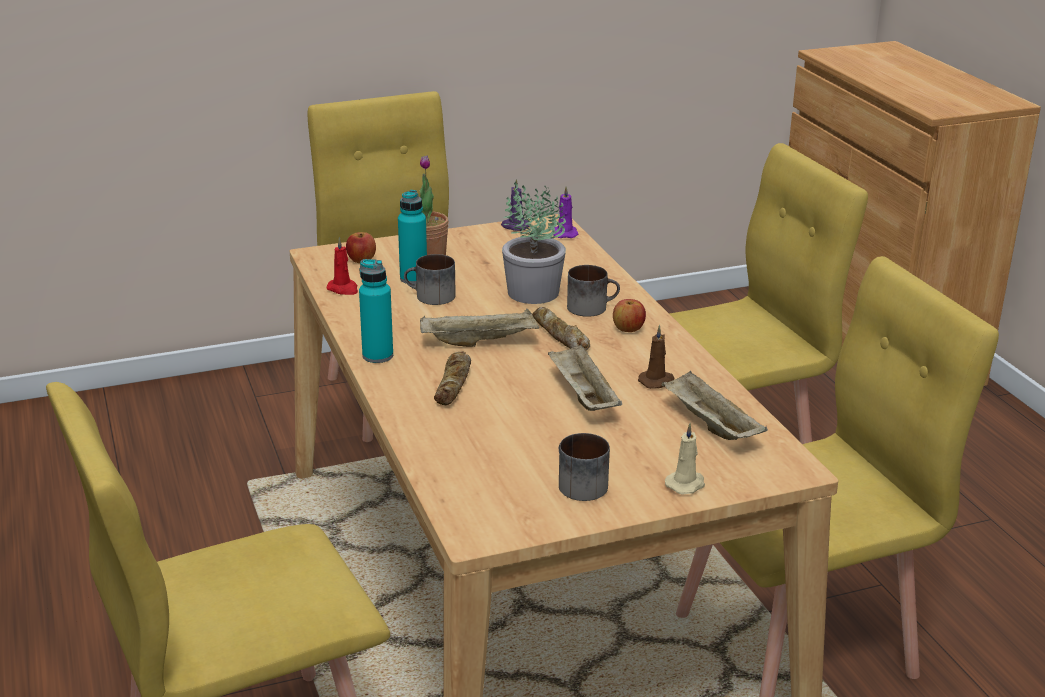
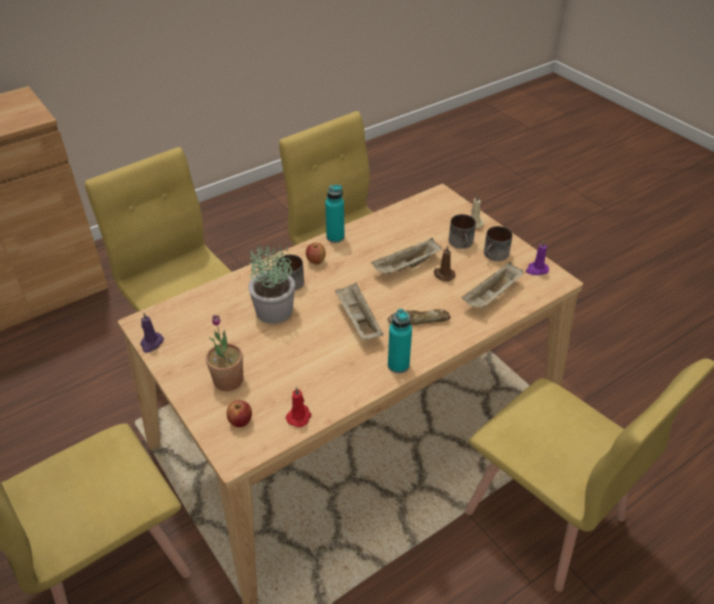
camera: 105 degrees left, 15 degrees up
turquoise bottle [398,190,427,284] -> turquoise bottle moved to [325,185,345,243]
mug [404,254,456,305] -> mug moved to [449,214,476,249]
bread [532,307,590,350] -> none
purple candle [553,186,579,238] -> purple candle moved to [526,240,549,275]
brown candle [638,325,675,389] -> brown candle moved to [434,245,455,282]
beige tray [662,370,768,440] -> beige tray moved to [462,262,524,309]

